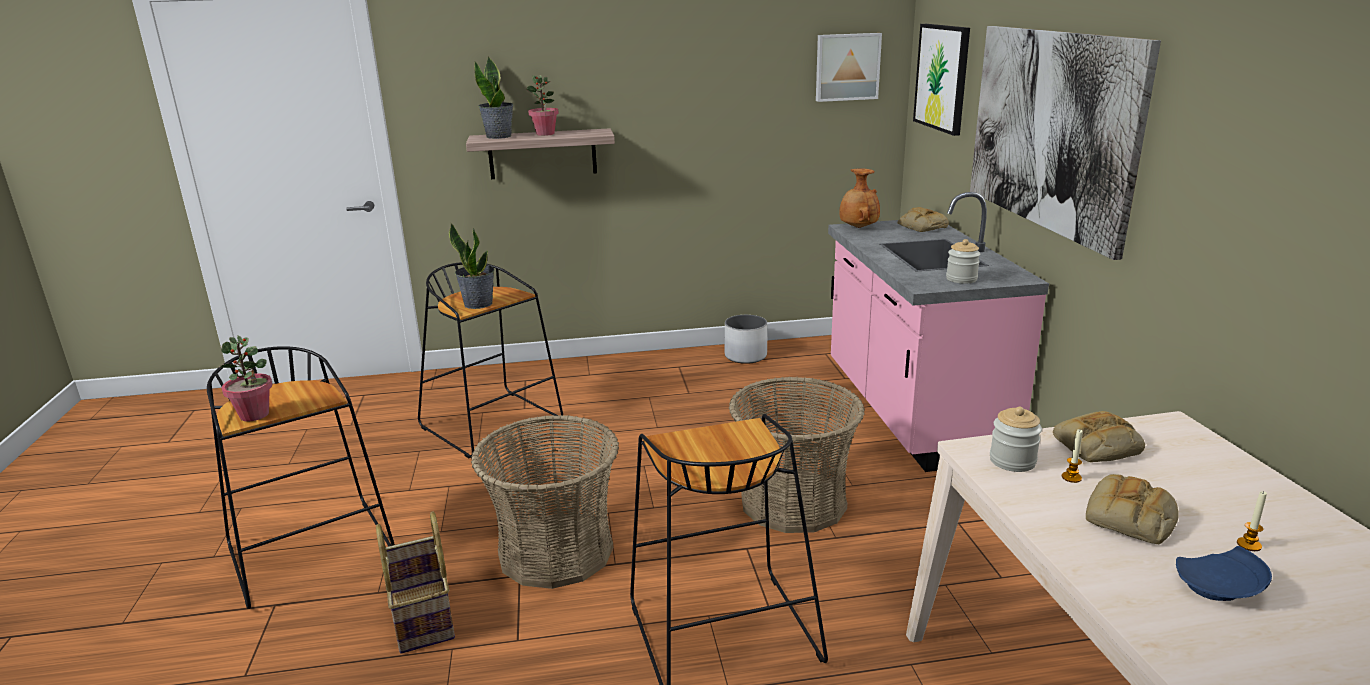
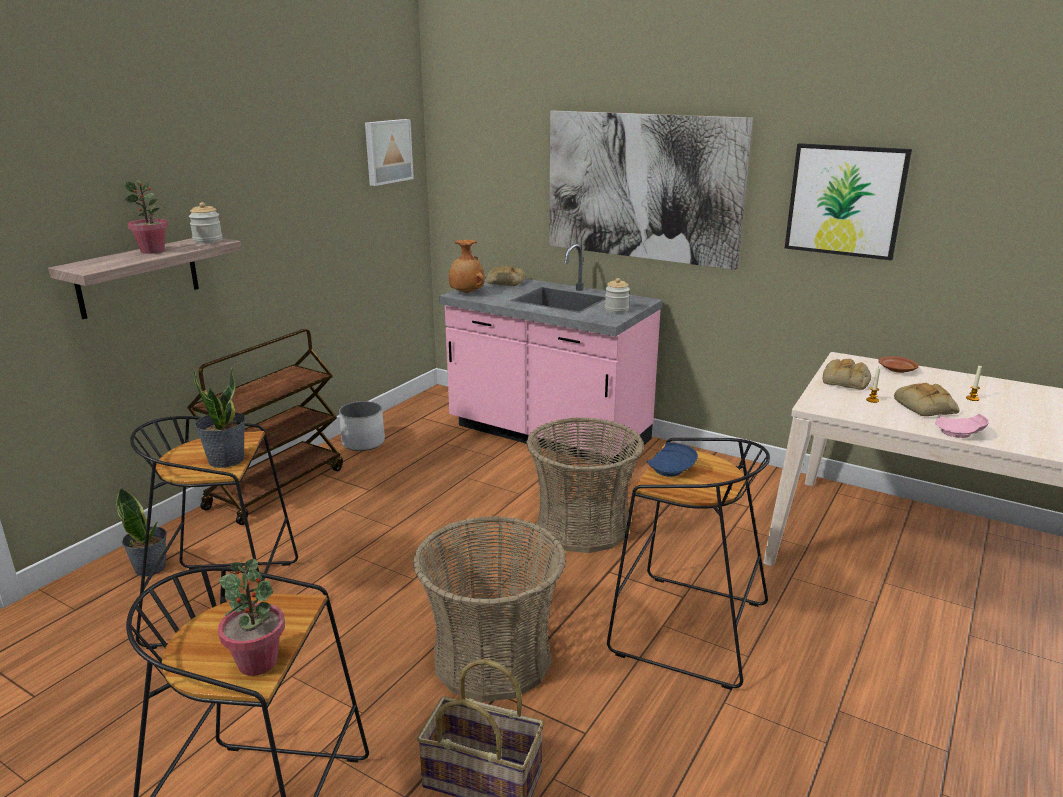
camera: 50 degrees left, 0 degrees up
potted plant [474,56,513,139] -> potted plant moved to [116,487,167,577]
picture [913,24,970,136] -> picture moved to [785,143,912,260]
jar [990,407,1042,472] -> jar moved to [189,202,222,244]
blue plate [1176,546,1272,601] -> blue plate moved to [647,442,698,477]
none -> brown cart [187,329,343,525]
none -> brown plate [878,356,919,373]
none -> pink plate [935,414,989,438]

